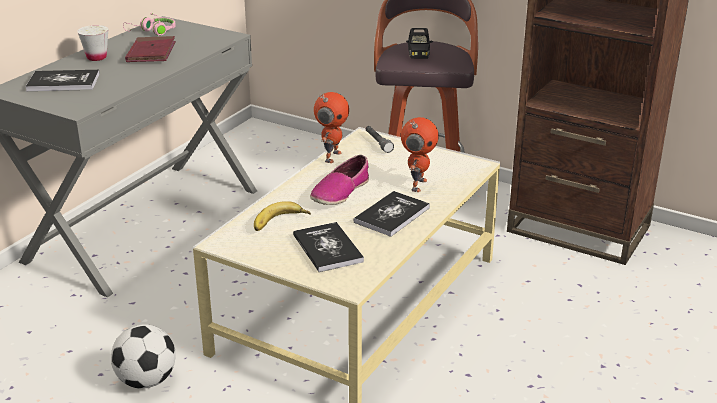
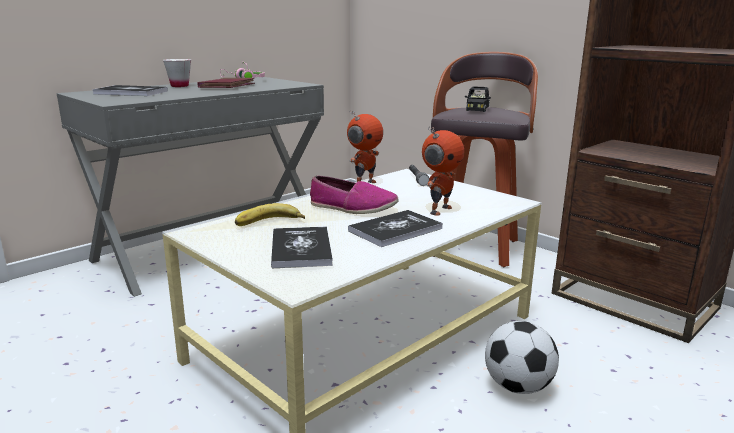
camera: 15 degrees right, 10 degrees down
football [111,324,176,389] -> football moved to [485,321,559,394]
shoe [310,155,369,205] -> shoe turned 120 degrees counterclockwise [310,176,399,214]

